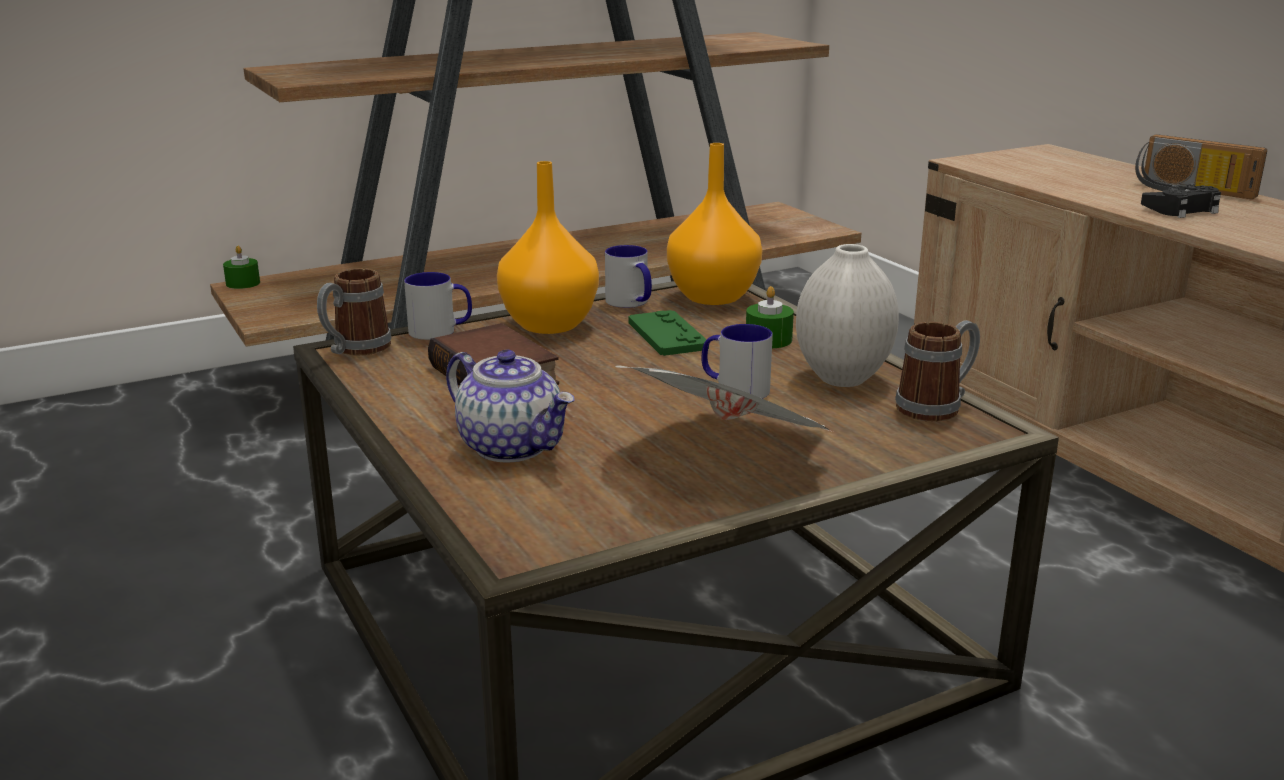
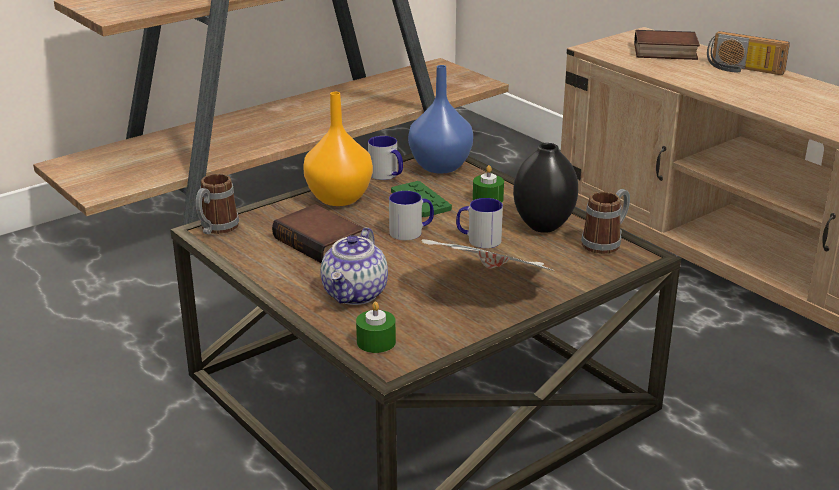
camera: 10 degrees left, 5 degrees up
green candle [223,246,260,289] -> green candle moved to [356,302,396,353]
mug [404,272,472,340] -> mug moved to [389,191,434,240]
teapot [446,350,574,462] -> teapot turned 75 degrees clockwise [321,227,388,305]
orange vase [667,143,762,305] -> blue vase [408,65,473,173]
white vase [796,244,899,387] -> black vase [513,143,578,233]
black game controller [1141,183,1221,218] -> none
none -> book [634,30,700,60]

